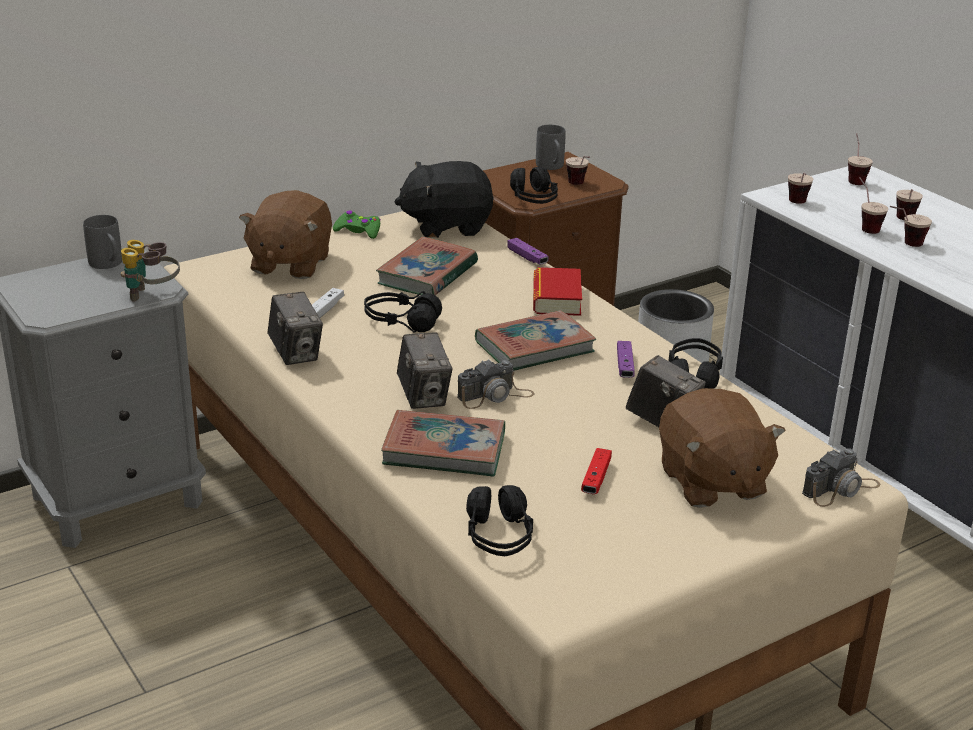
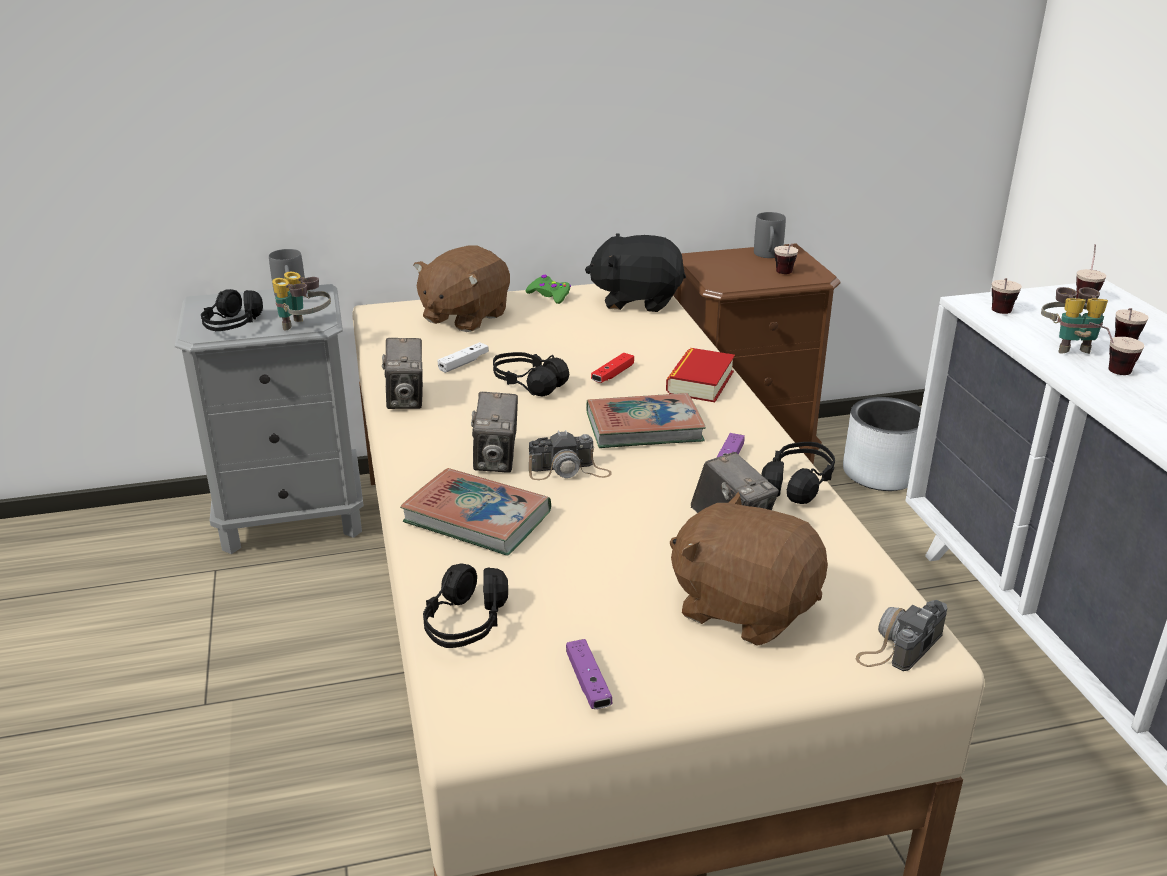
camera: 20 degrees right, 0 degrees up
book [376,237,478,295] -> none
purple game controller [507,238,548,264] -> purple game controller moved to [566,639,612,709]
black headphones [510,167,558,204] -> black headphones moved to [201,289,263,331]
red game controller [581,448,612,494] -> red game controller moved to [591,353,634,383]
brown plush toy [659,388,786,508] -> brown plush toy turned 120 degrees clockwise [670,492,828,646]
camera [802,448,881,507] -> camera turned 150 degrees clockwise [856,600,947,671]
cup [859,178,888,234] -> binoculars [1041,287,1108,354]

